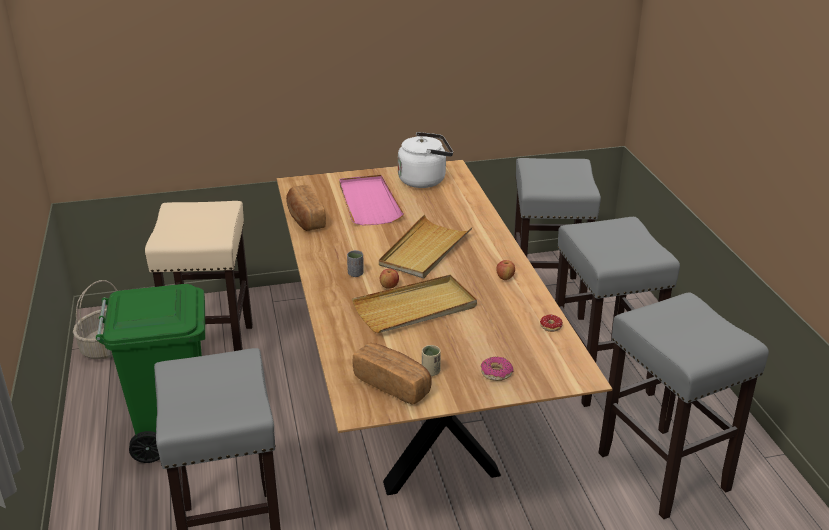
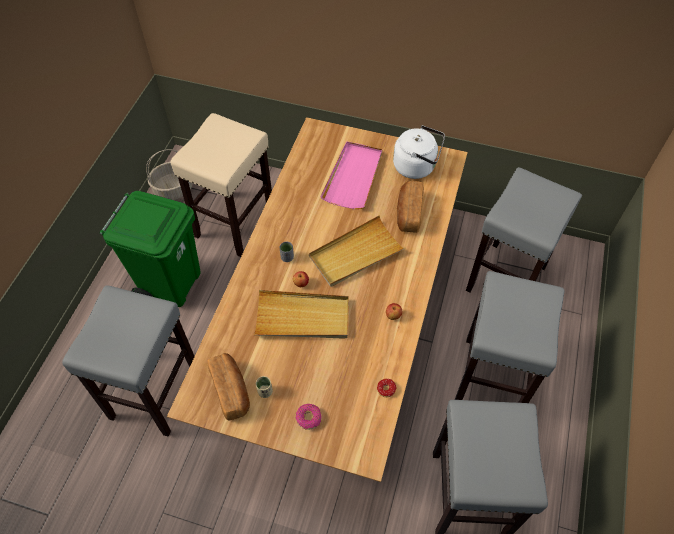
camera: 30 degrees right, 25 degrees up
bread [286,185,326,231] -> bread moved to [397,181,424,233]

